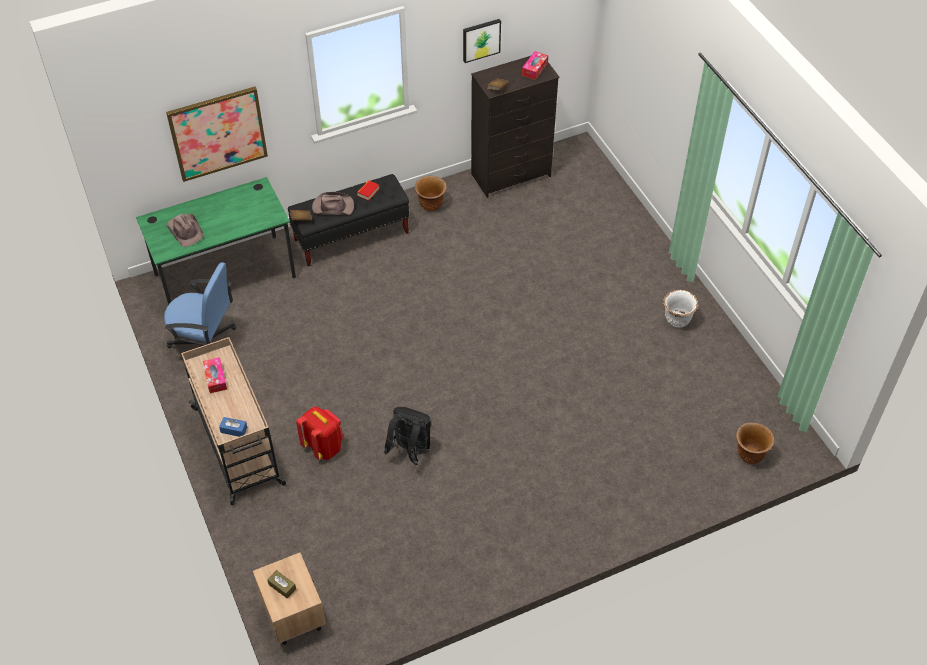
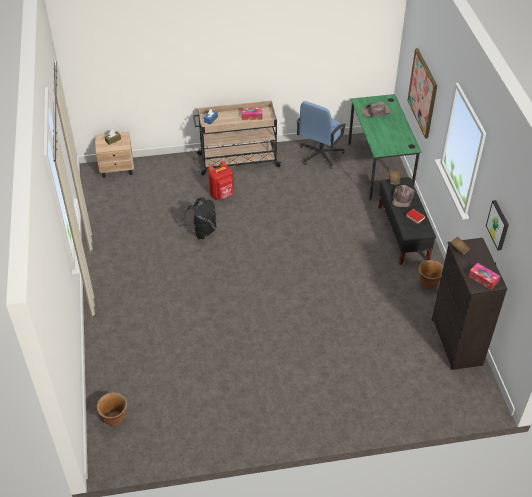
camera: 105 degrees right, 5 degrees down
white planter [663,290,698,328] -> none

